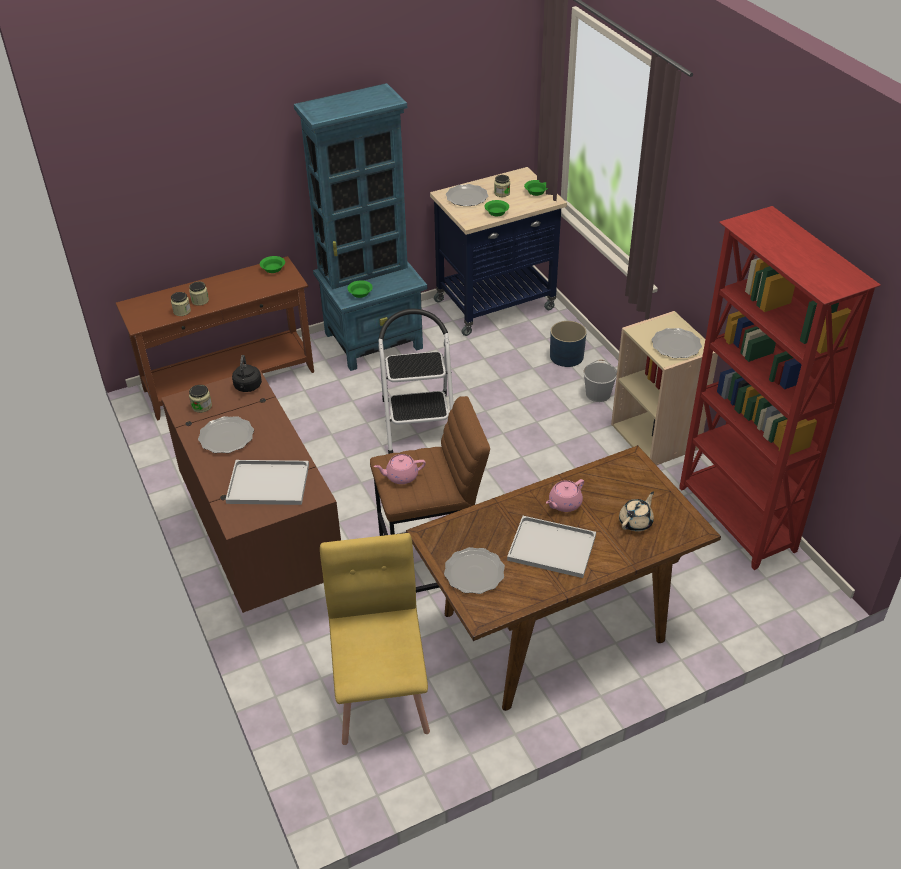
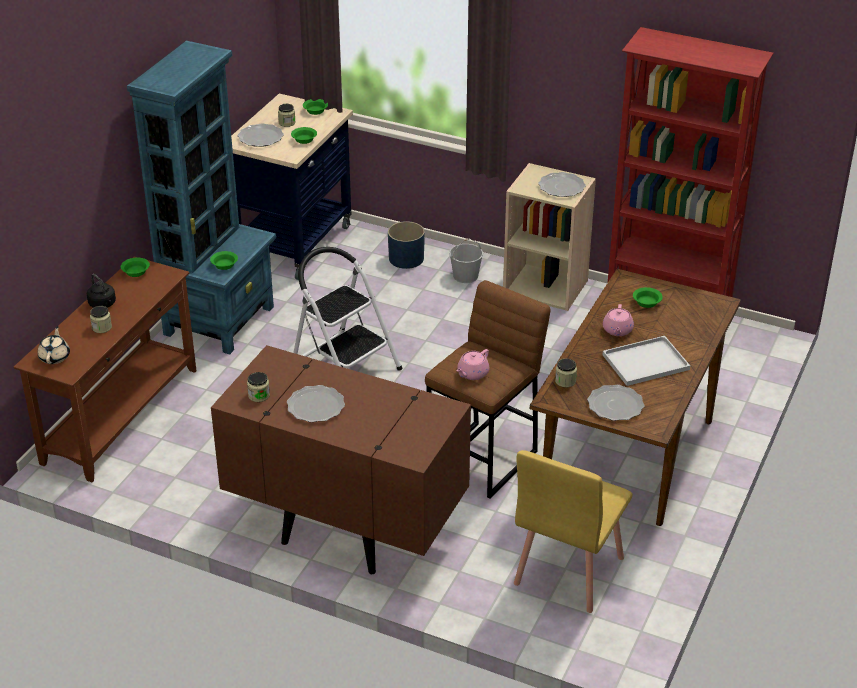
camera: 40 degrees left, 5 degrees down
jar [171,292,191,316] -> jar moved to [555,359,577,387]
white tray [225,460,309,505] -> none
black kettle [232,355,262,392] -> black kettle moved to [87,274,116,308]
yellow chair [320,533,430,745] -> yellow chair turned 105 degrees counterclockwise [514,450,632,613]
beige teapot [619,492,654,531] -> beige teapot moved to [37,326,70,364]
none -> green bowl [633,287,663,308]

